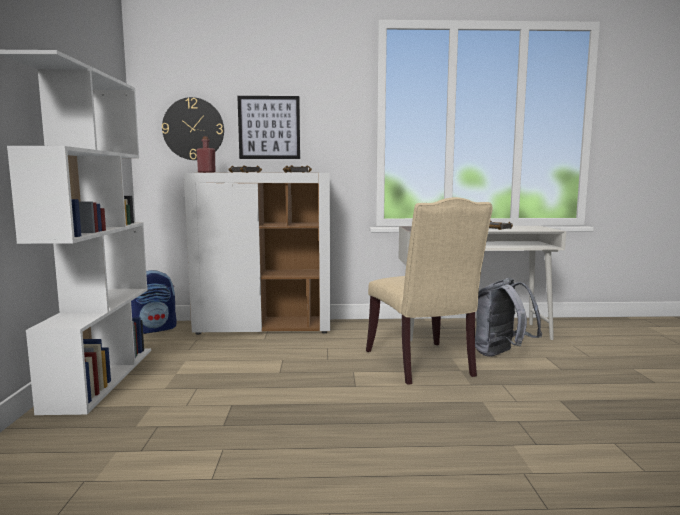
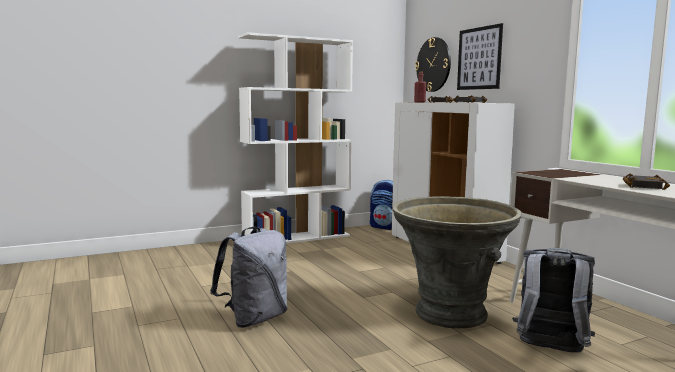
camera: 65 degrees right, 0 degrees up
beige chair [366,197,493,385] -> grey planter [392,196,522,329]
none -> grey backpack [210,227,287,328]

